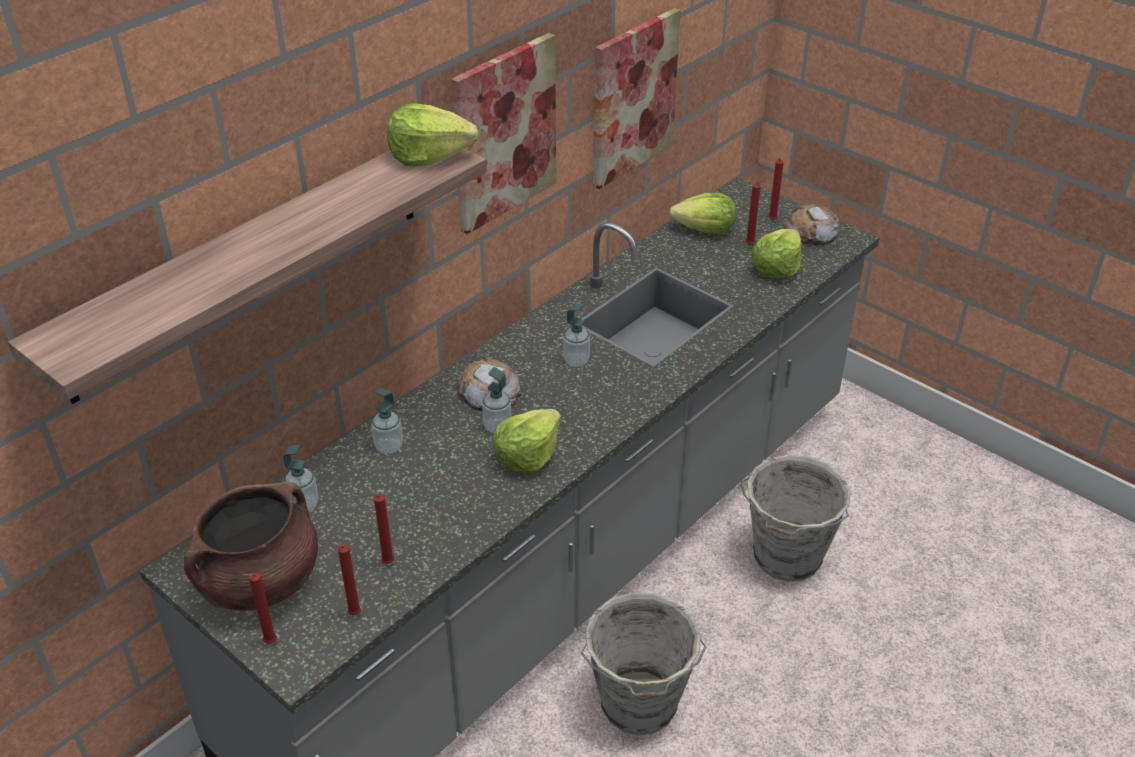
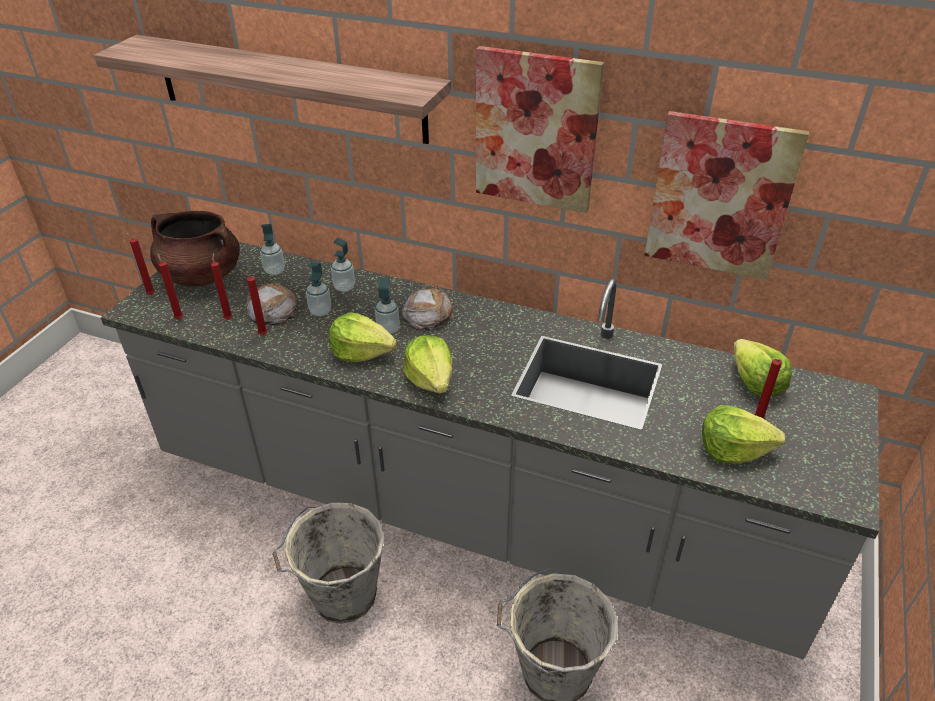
camera: 70 degrees right, 0 degrees up
lettuce [387,103,478,167] -> lettuce moved to [403,335,453,394]
soap dispenser [563,304,590,367] -> soap dispenser moved to [306,263,331,316]
red candle [768,158,784,220] -> red candle moved to [241,271,267,335]
bread [783,204,840,245] -> bread moved to [246,282,297,325]

